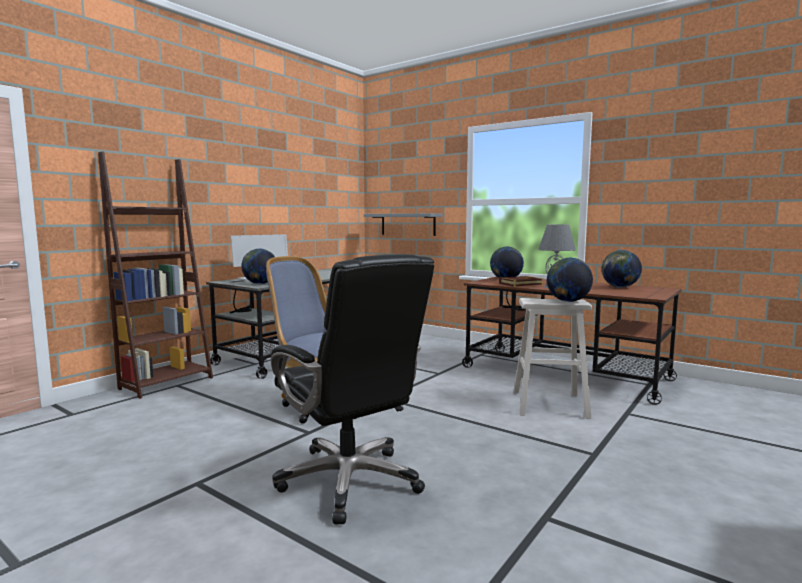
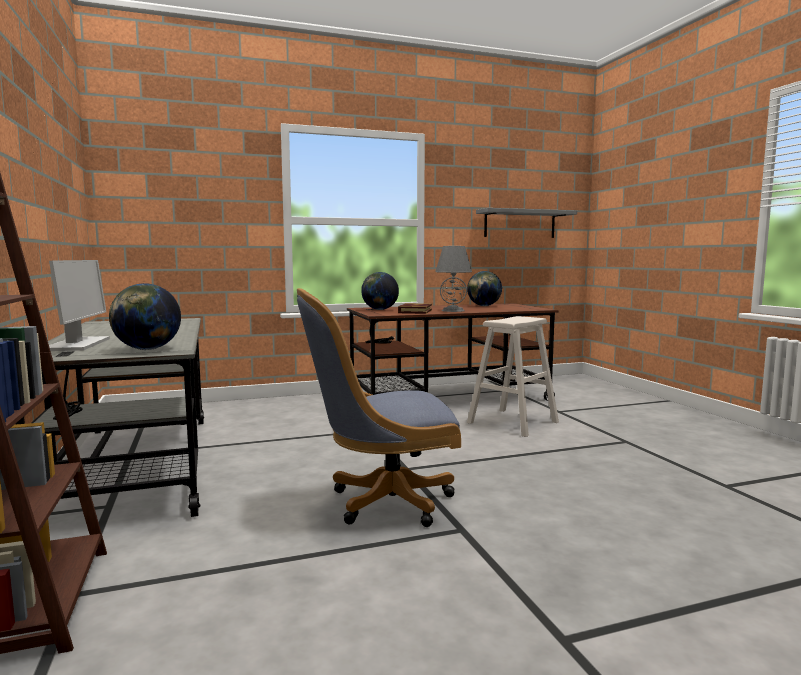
camera: 55 degrees left, 0 degrees up
black office chair [271,254,434,524] -> none
grey shelf [364,213,443,236] -> grey shelf moved to [476,208,577,238]
globe [547,258,593,302] -> none

